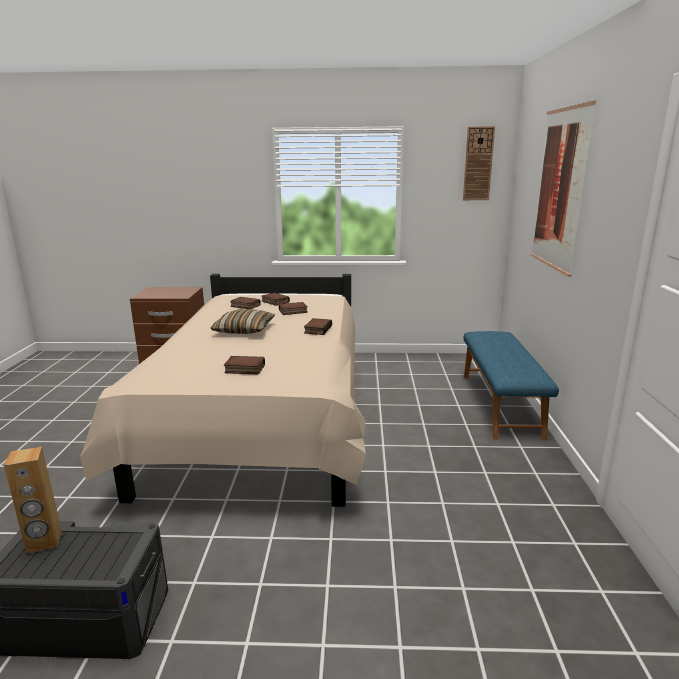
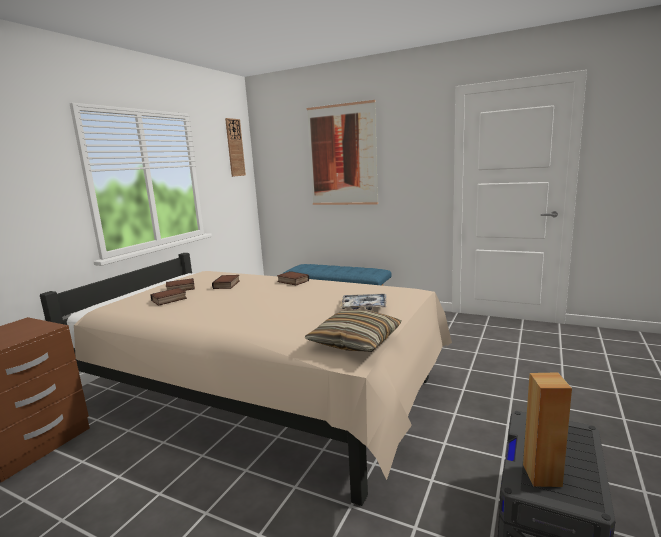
camera: 65 degrees left, 5 degrees down
pillow [210,309,275,334] -> pillow moved to [304,310,402,352]
book [224,356,265,374] -> tray [339,294,386,310]

